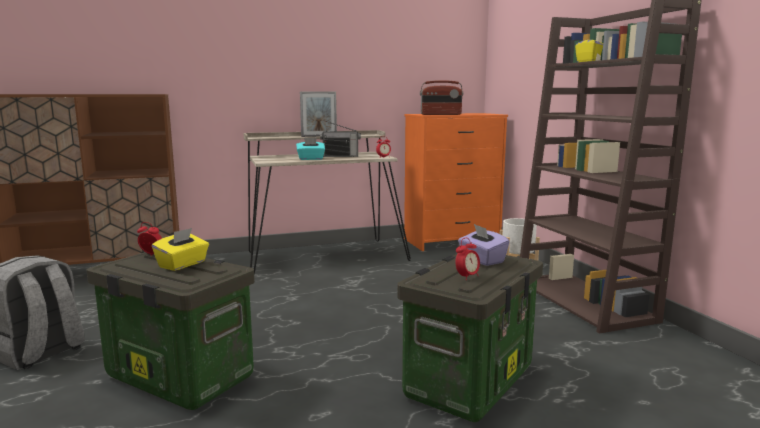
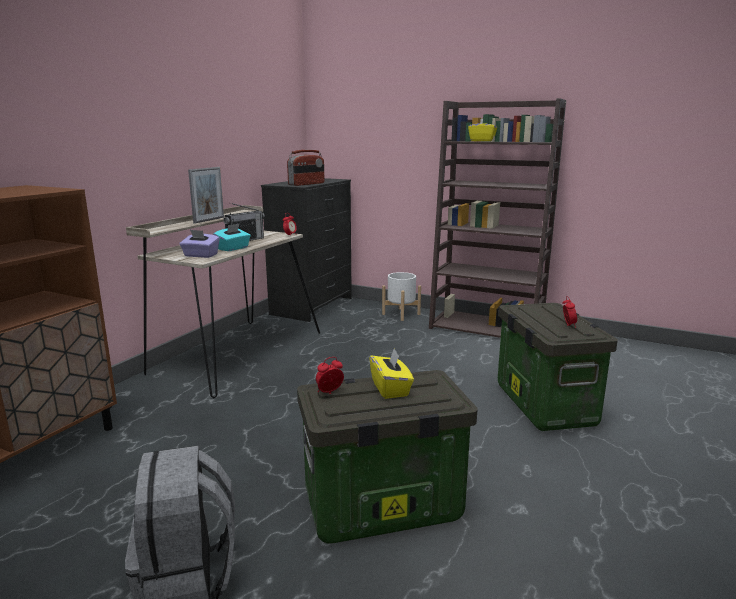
camera: 45 degrees left, 5 degrees up
orange dresser [404,113,508,251] -> black dresser [261,178,352,322]
purple tissue box [458,224,510,266] -> purple tissue box moved to [180,230,220,258]

